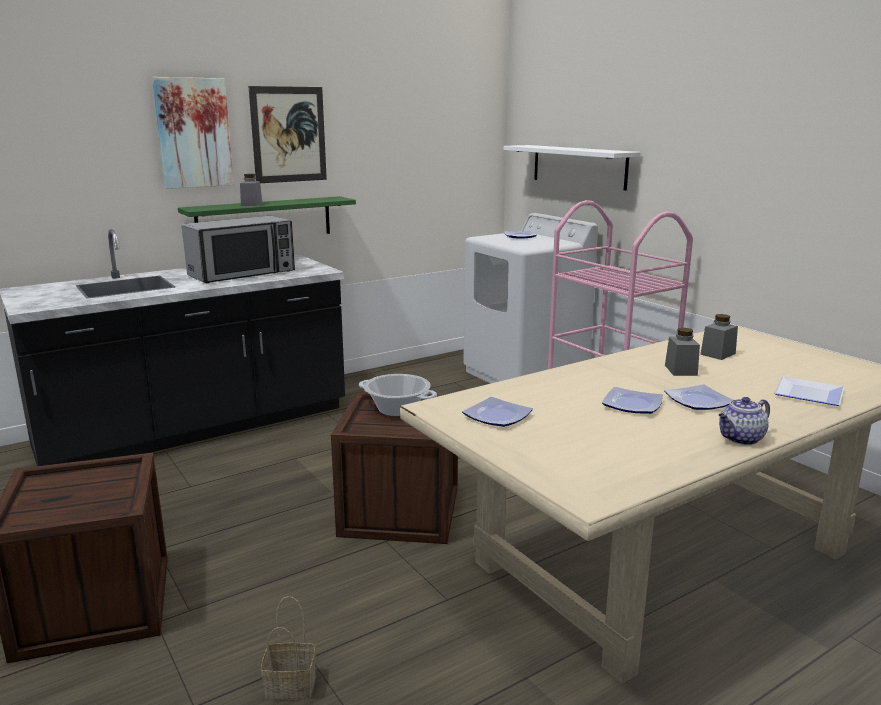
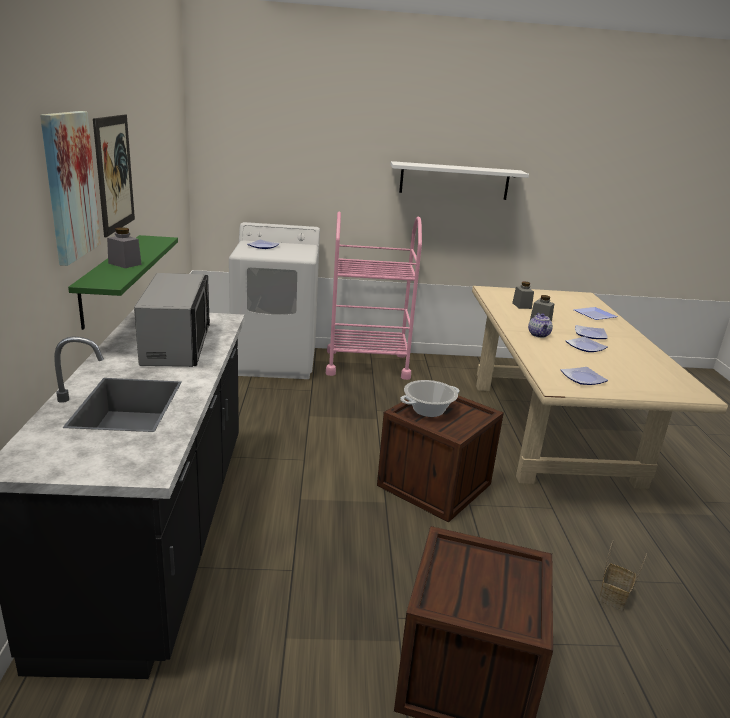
camera: 60 degrees left, 5 degrees up
white shelf [503,145,641,191] -> white shelf moved to [391,161,529,200]
teapot [718,397,770,445] -> teapot moved to [528,313,553,338]

